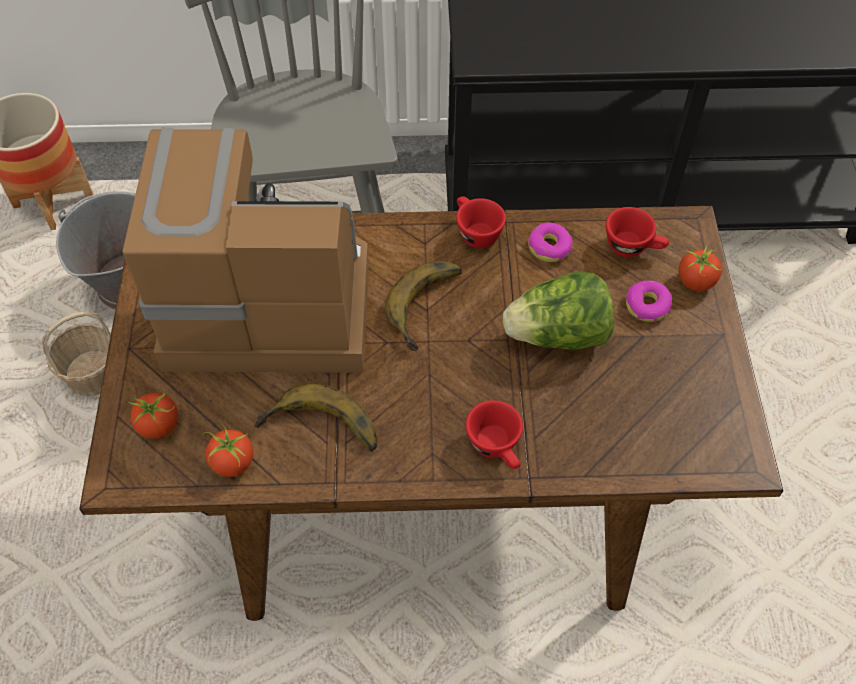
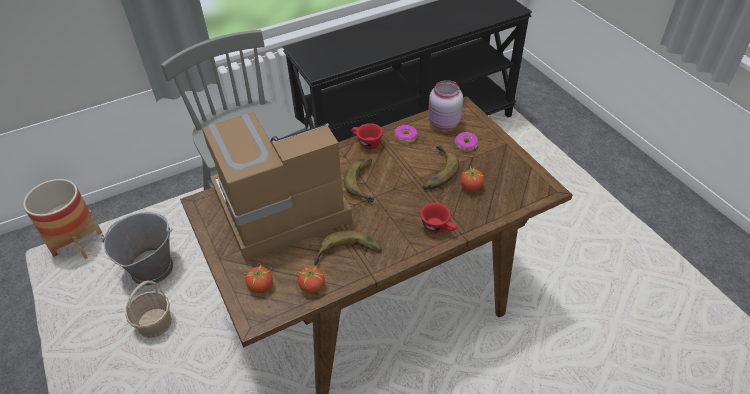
camera: 25 degrees left, 10 degrees down
lettuce [503,271,614,350] -> banana [423,145,459,190]
red cup [606,207,669,257] -> pink jar [428,80,463,130]
tomato [678,245,724,291] -> tomato moved to [461,166,484,192]

